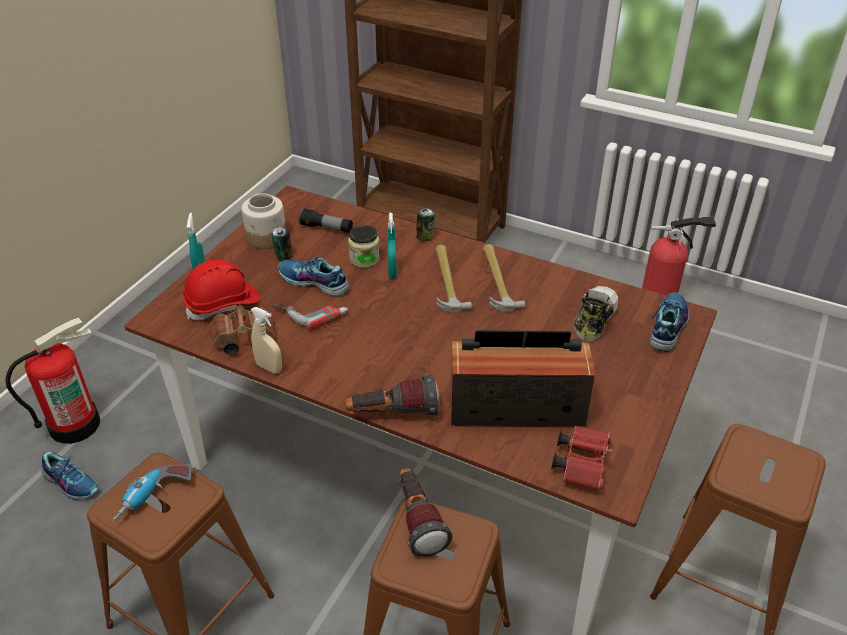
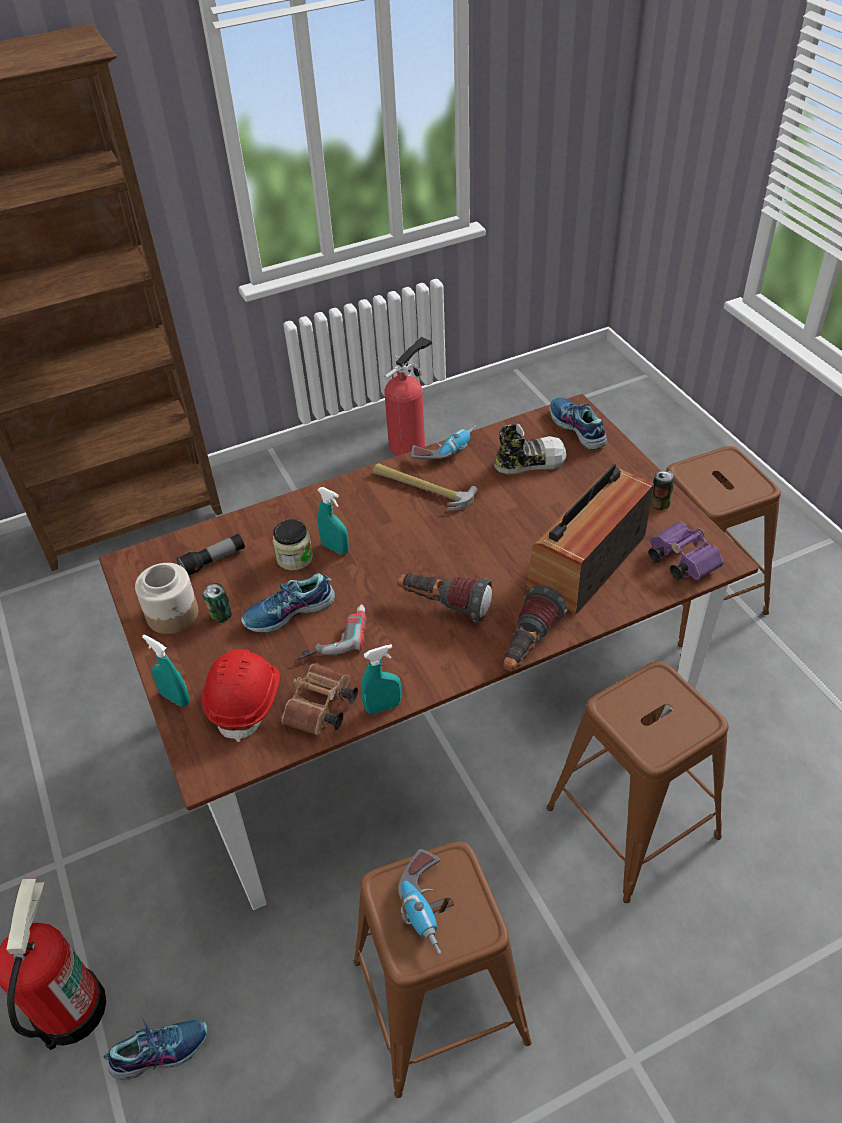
camera: 50 degrees left, 5 degrees up
beige spray bottle [251,307,282,374] -> turquoise spray bottle [361,644,401,714]
flashlight [400,468,452,557] -> flashlight moved to [397,573,492,622]
can [416,208,435,242] -> can moved to [651,471,674,510]
hammer [435,245,472,313] -> none
red binoculars [551,426,612,491] -> purple binoculars [648,522,724,580]
shoe [574,286,618,342] -> shoe turned 105 degrees clockwise [494,423,567,475]
none -> power drill [411,425,477,459]

